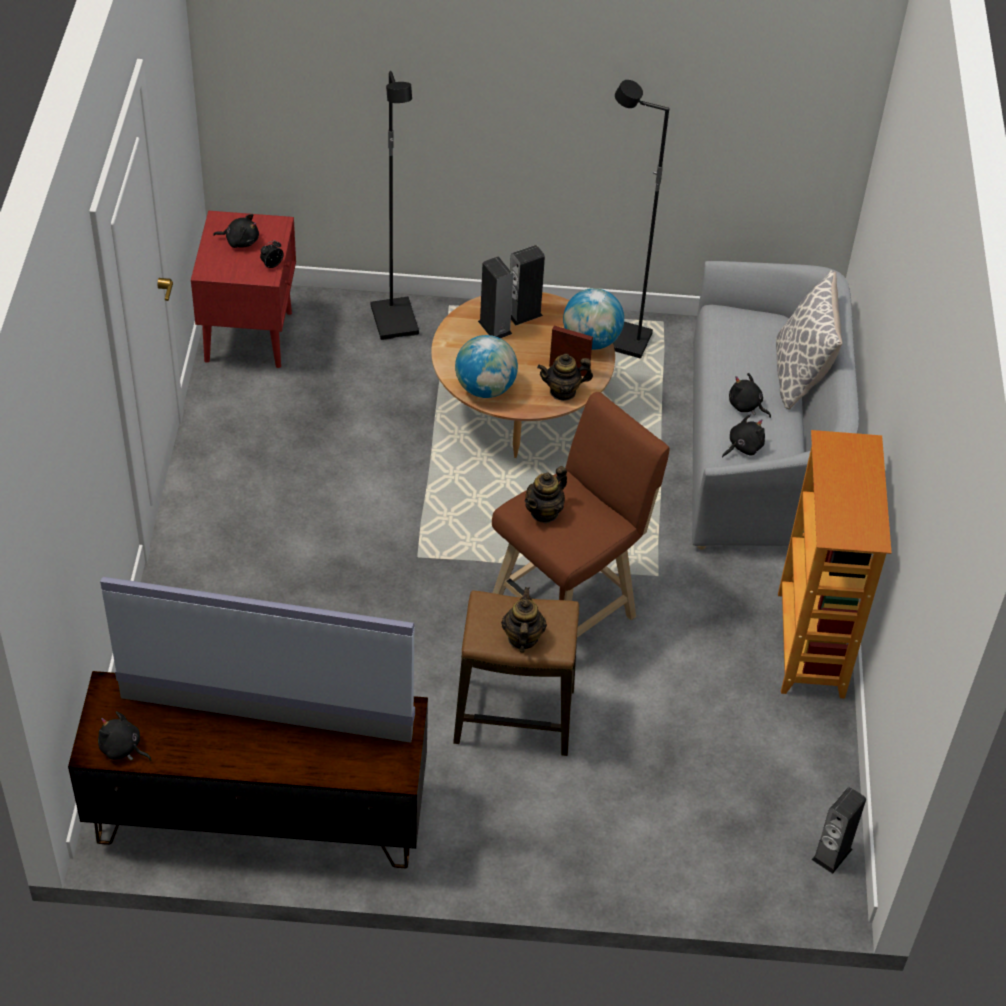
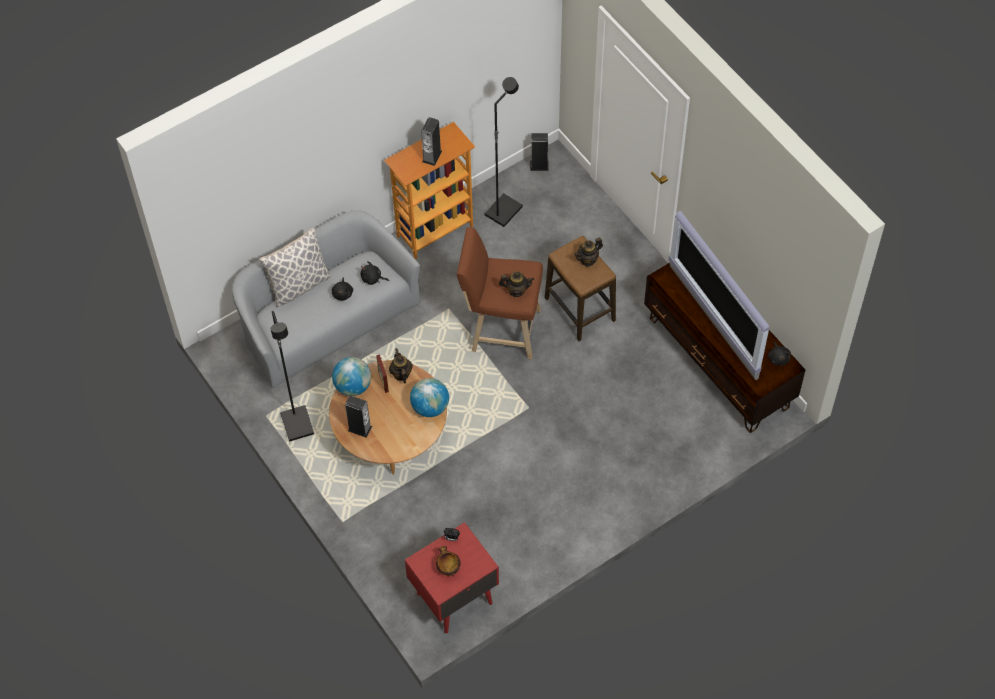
camera: 125 degrees left, 10 degrees up
black plush toy [213,214,259,248] -> bowl [436,546,460,576]
black floor lamp [371,71,419,340] -> black floor lamp moved to [485,77,523,227]
speaker [478,256,513,338] -> speaker moved to [421,117,442,166]
teapot [537,354,593,401] -> teapot turned 150 degrees counterclockwise [389,348,413,383]

